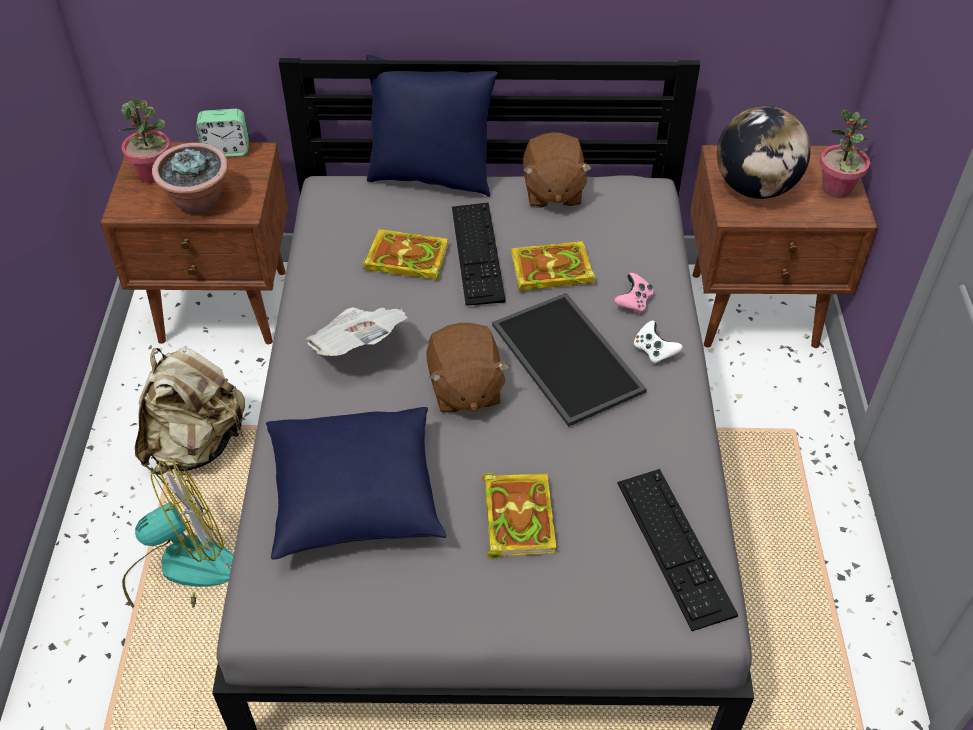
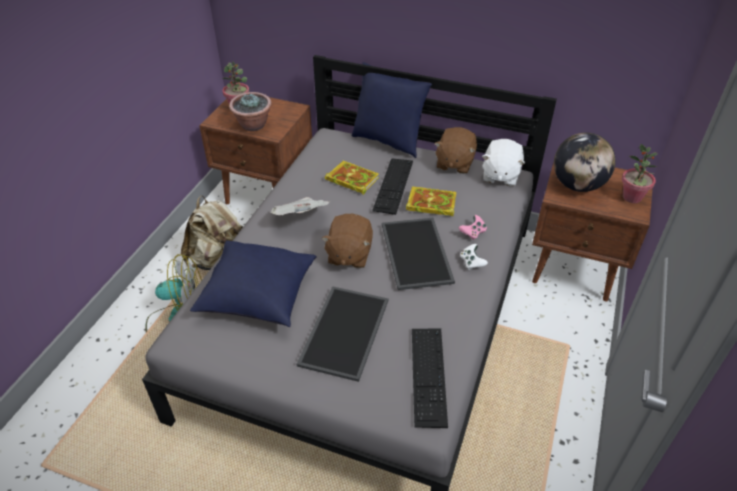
camera: 20 degrees right, 5 degrees down
alarm clock [196,109,249,157] -> none
book [482,473,556,559] -> tray [297,286,388,382]
none -> white plush toy [482,139,525,187]

